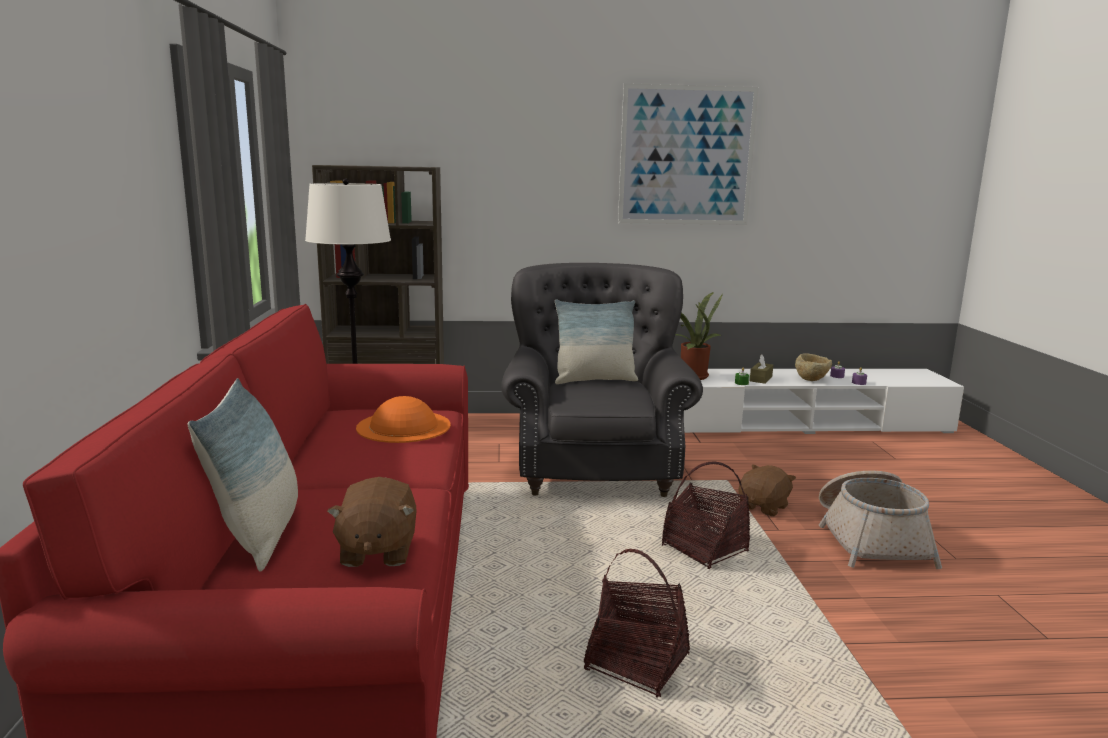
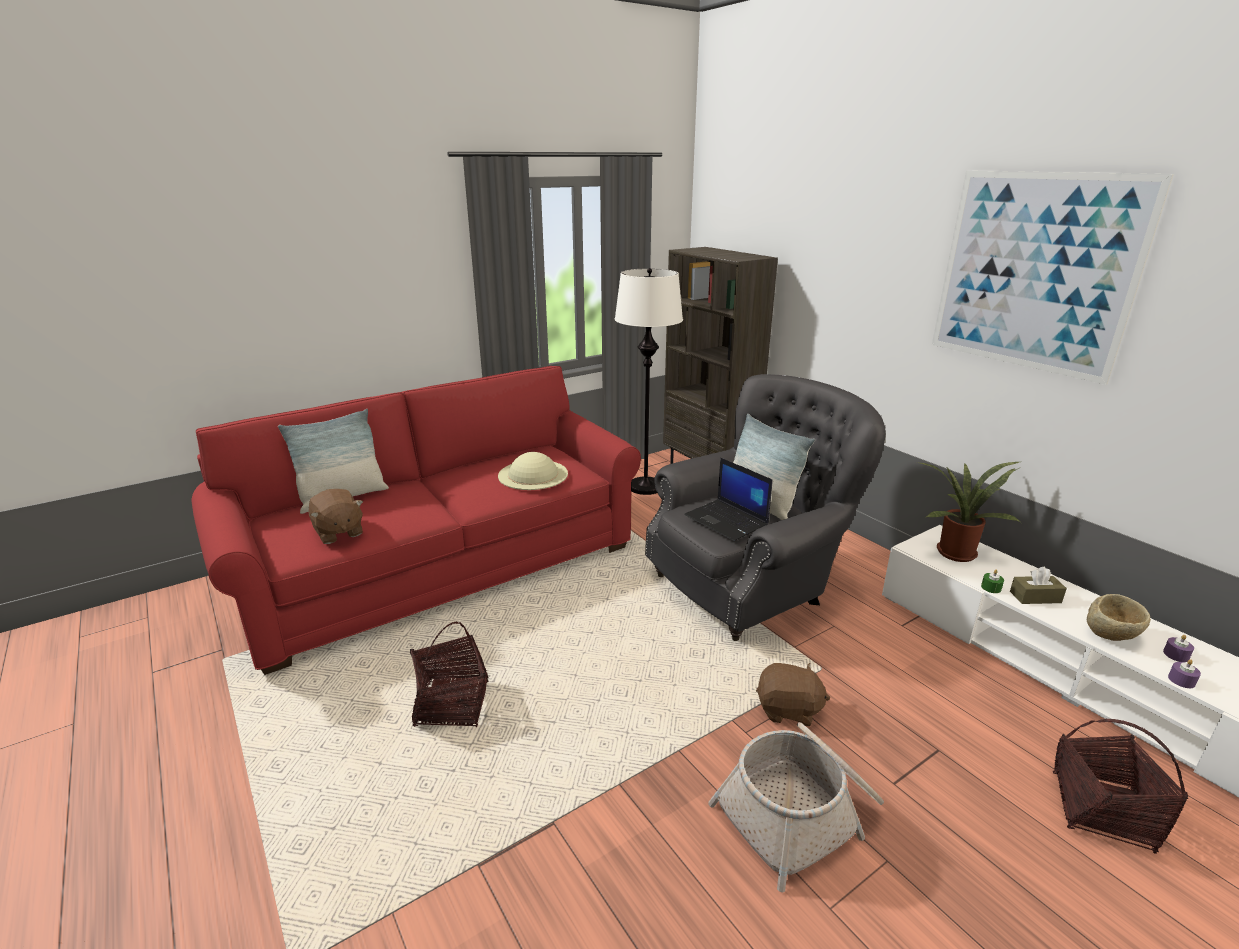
camera: 60 degrees right, 10 degrees up
brown plush toy [327,477,416,567] -> brown plush toy turned 90 degrees counterclockwise [308,489,363,544]
orange hat [356,396,451,443] -> beige hat [498,452,568,490]
basket [662,462,750,569] -> basket moved to [1053,719,1188,854]
none -> laptop [684,458,773,541]

